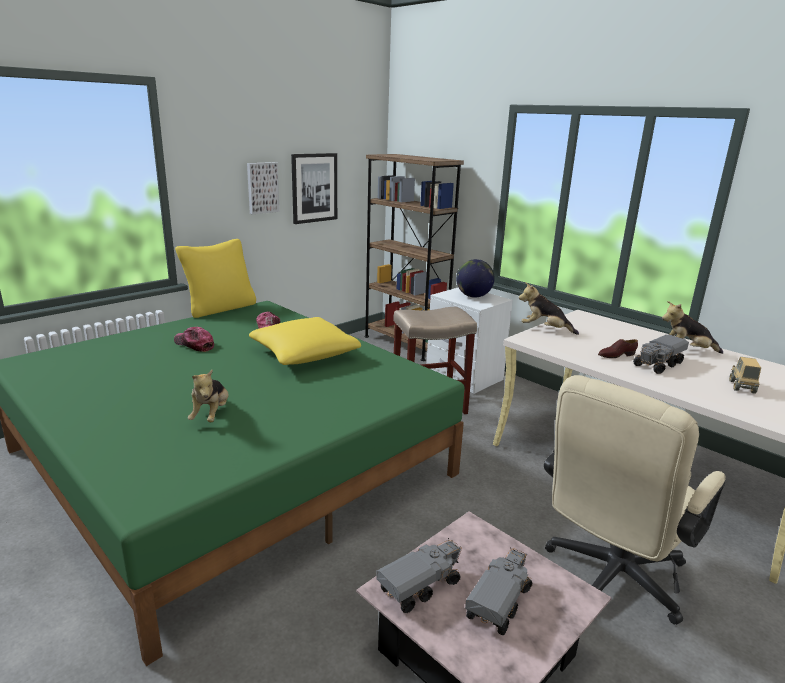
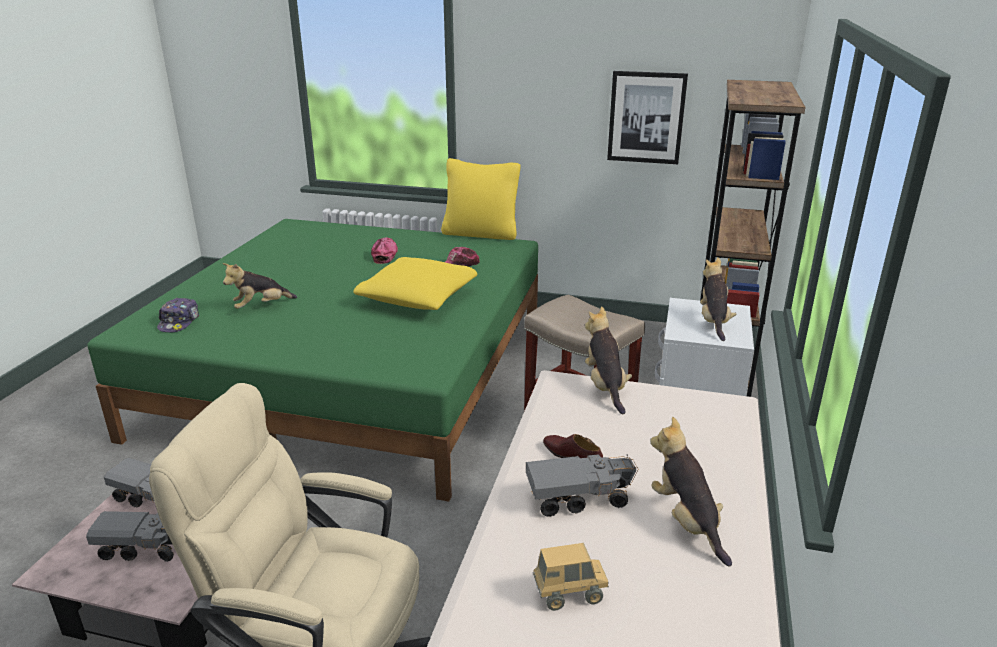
camera: 60 degrees right, 5 degrees up
picture [247,162,280,214] -> none
globe [456,259,495,298] -> plush toy [700,257,736,341]
toy truck [633,334,689,374] -> toy truck turned 150 degrees clockwise [526,454,638,517]
none -> cap [157,298,199,333]

